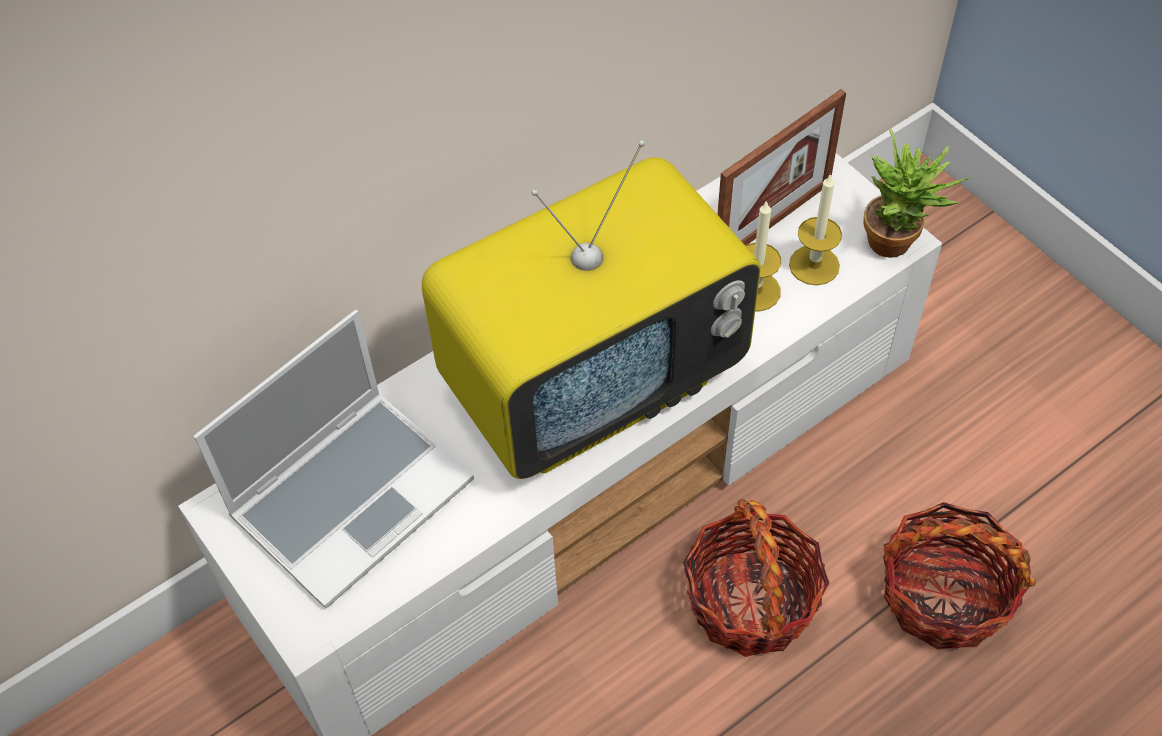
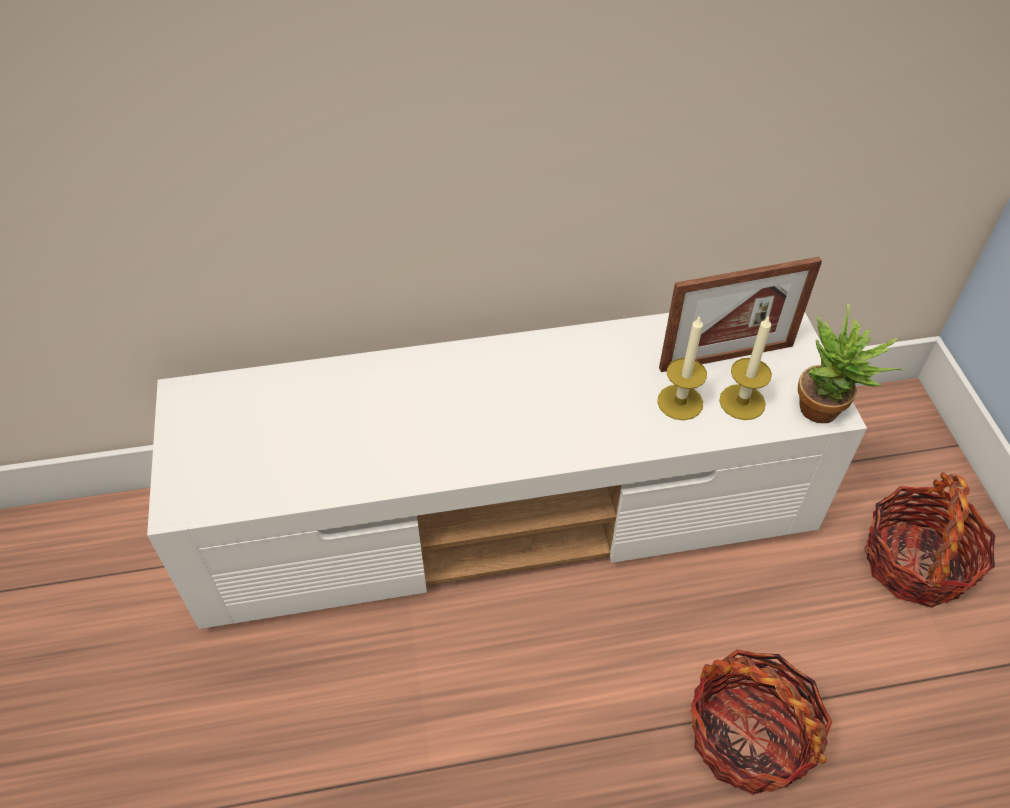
camera: 25 degrees right, 5 degrees down
laptop [194,310,474,609] -> none
television [422,140,761,479] -> none
basket [683,499,830,657] -> basket moved to [864,472,995,608]

